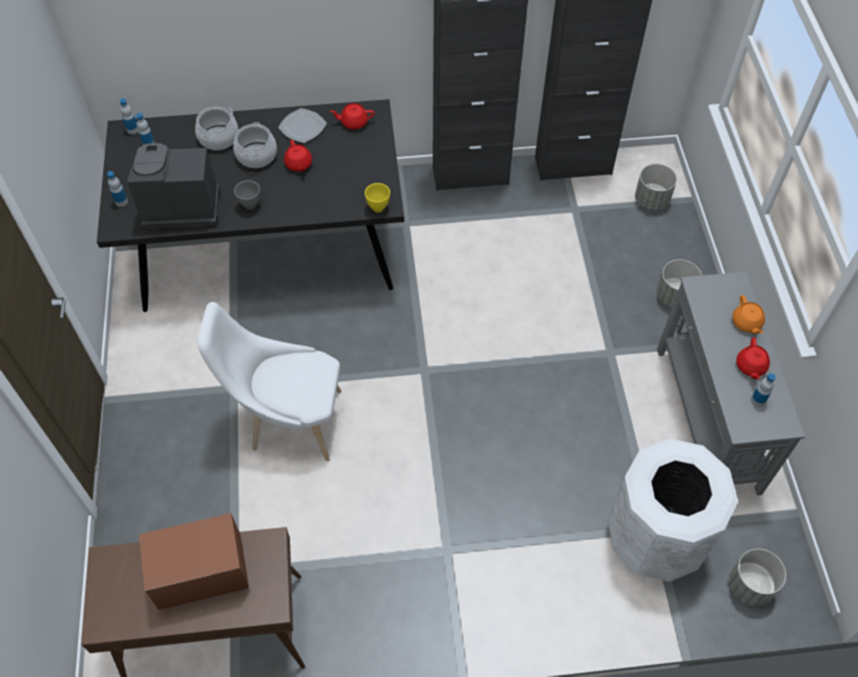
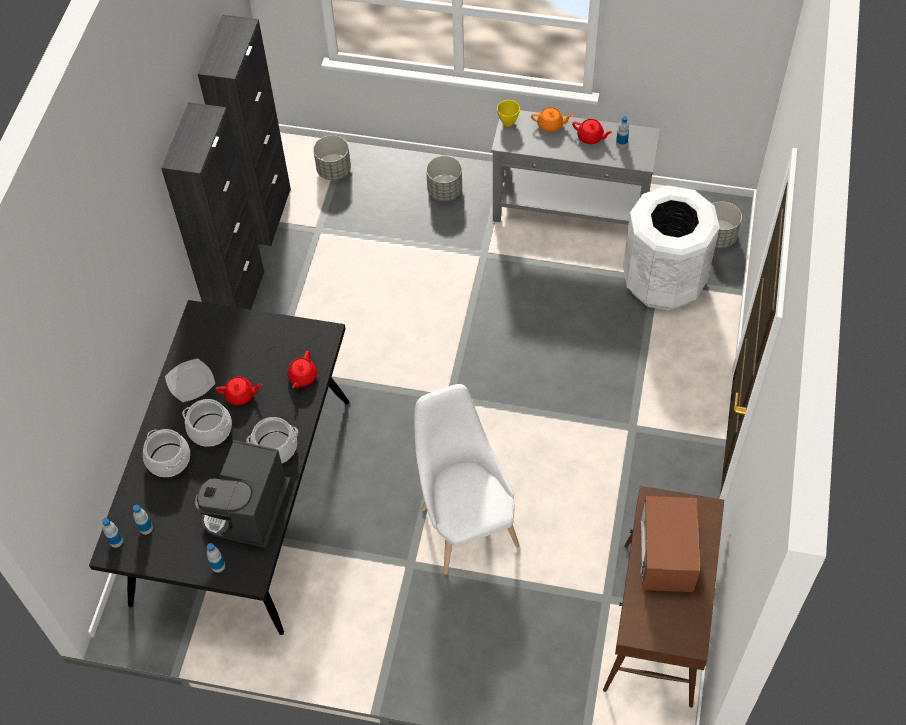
camera: 70 degrees left, 0 degrees up
white chair [198,302,341,461] -> white chair turned 135 degrees clockwise [414,384,520,574]
grey bowl [234,180,260,210] -> cooking pot [246,417,298,463]
red teapot [330,103,374,129] -> red teapot moved to [287,351,317,388]
yellow bowl [365,183,390,212] -> yellow bowl moved to [497,100,520,127]

